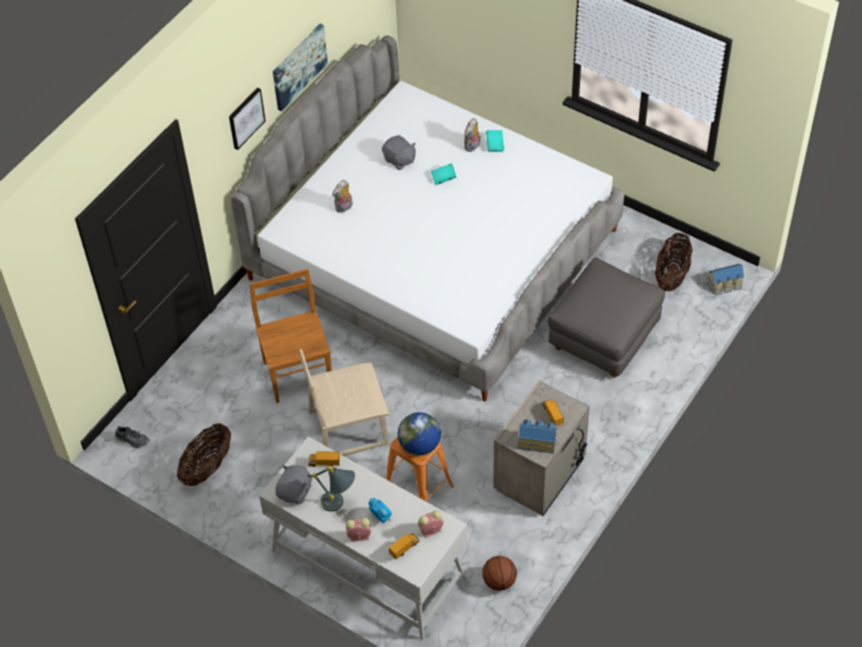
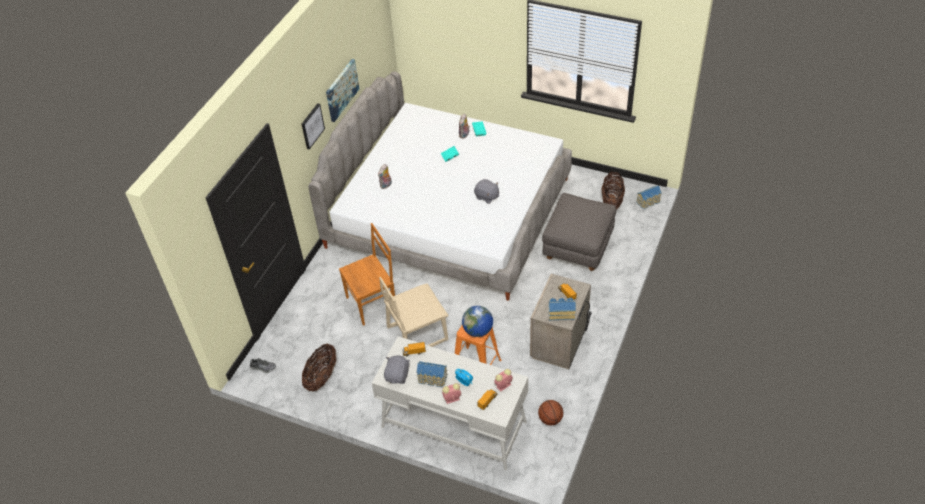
camera: 10 degrees left, 5 degrees down
brown chair [249,269,332,403] -> brown chair turned 90 degrees clockwise [339,223,395,326]
grey table lamp [312,466,355,512] -> toy house [417,361,448,387]
grey plush toy [382,135,416,170] -> grey plush toy moved to [474,179,499,204]

